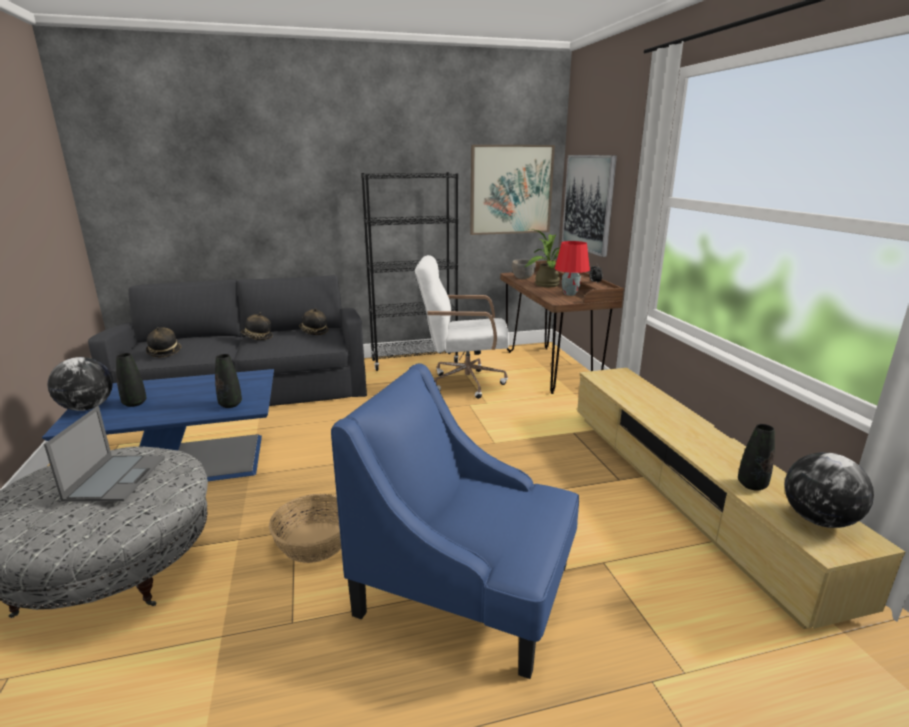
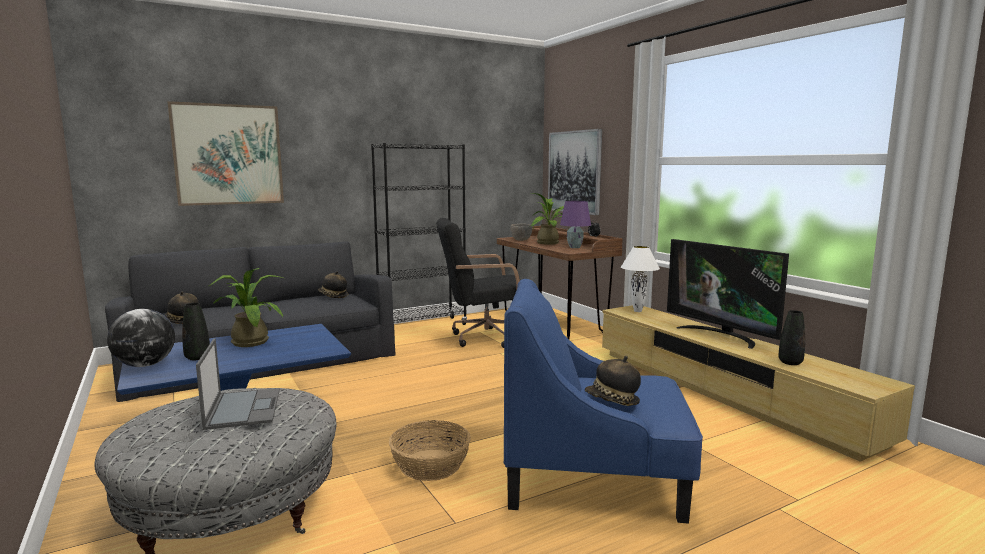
camera: 15 degrees left, 10 degrees down
black vase [215,354,242,408] -> none
hat [241,313,273,340] -> hat moved to [585,356,641,406]
white office chair [415,255,509,399] -> black office chair [436,218,521,348]
picture [470,145,555,235] -> picture moved to [167,101,284,206]
red table lamp [555,241,590,296] -> purple table lamp [560,201,591,248]
globe [785,452,874,528] -> none
none -> potted plant [209,268,283,347]
none -> white table lamp [621,246,660,312]
none -> television [667,239,789,349]

